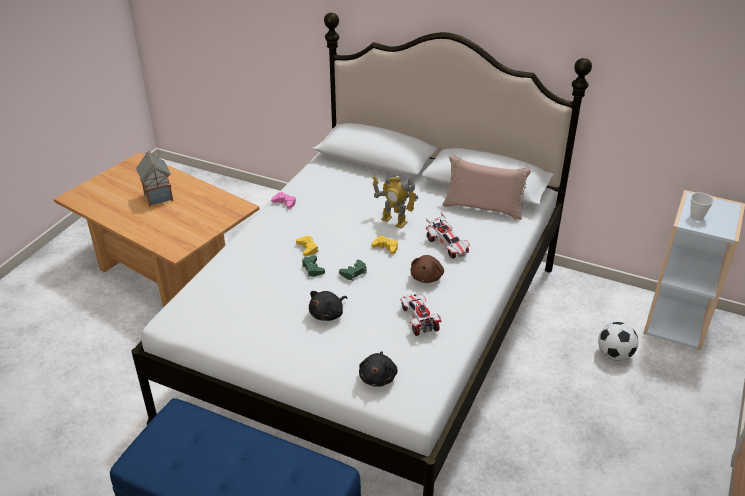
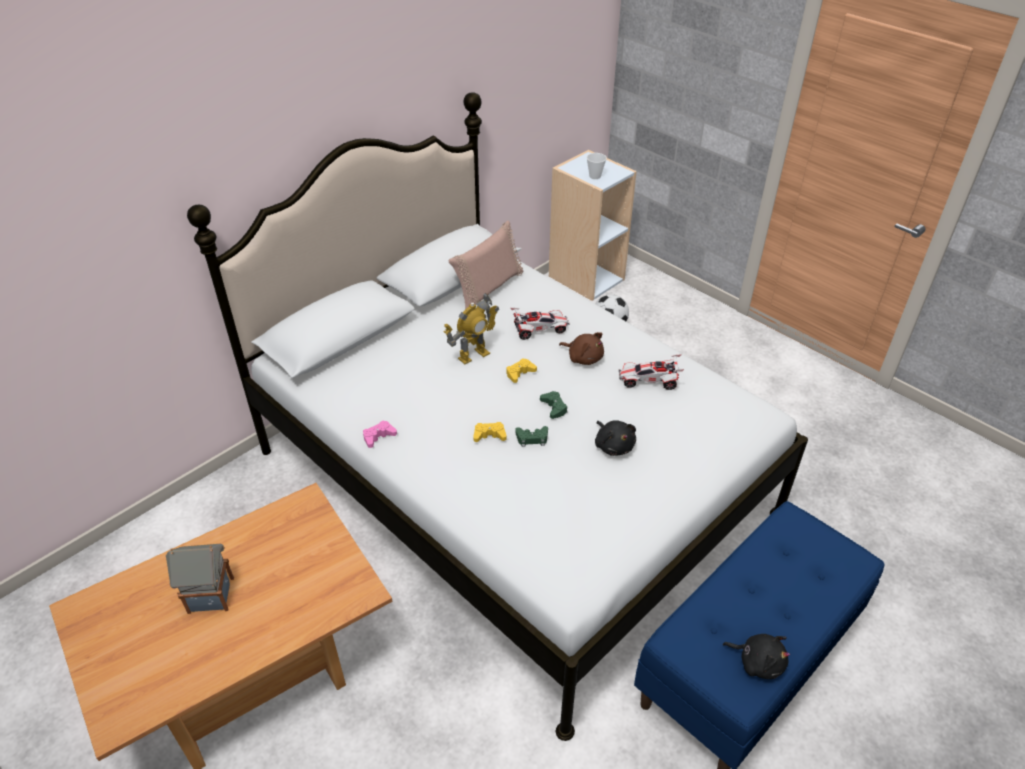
camera: 70 degrees left, 5 degrees up
black plush toy [359,351,398,387] -> black plush toy moved to [723,634,790,679]

